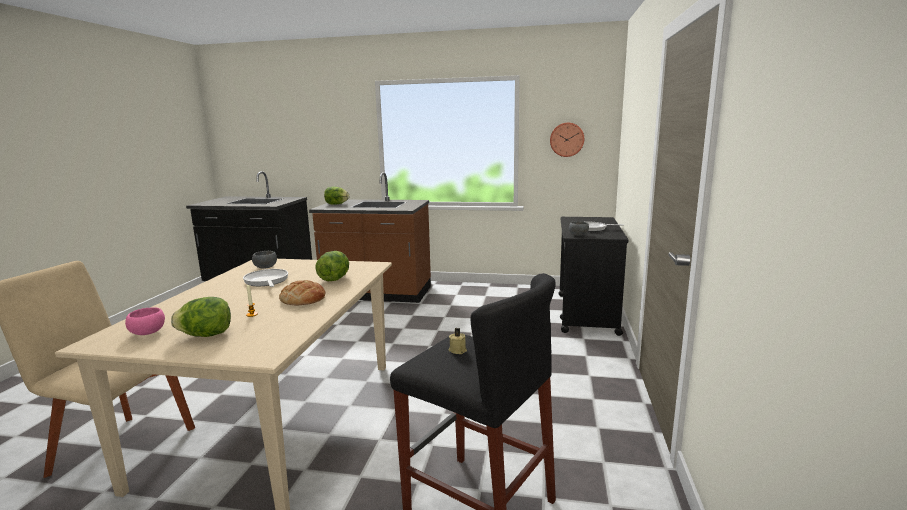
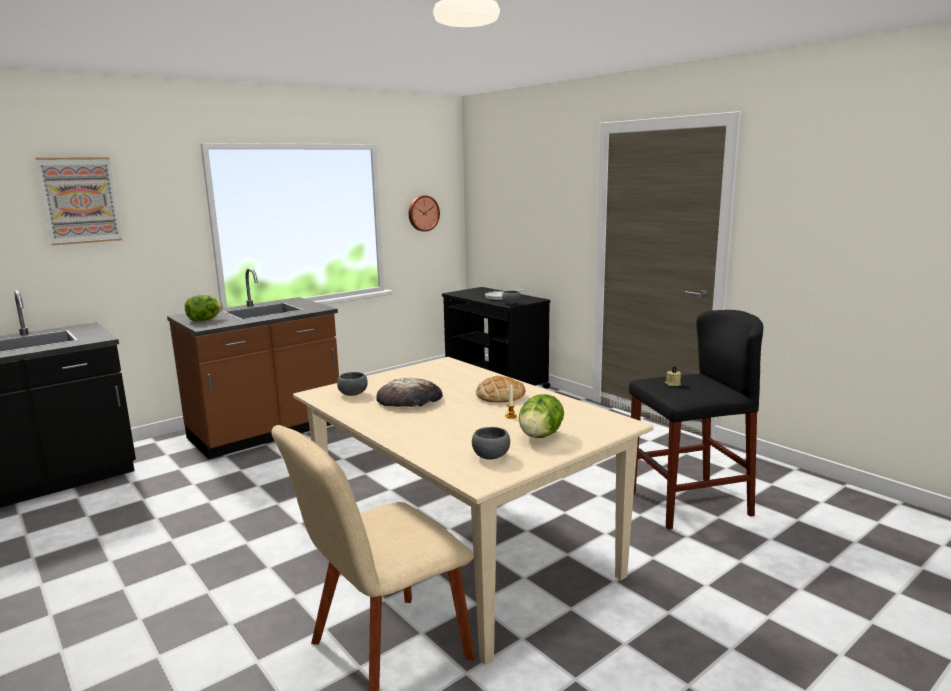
camera: 50 degrees left, 0 degrees up
pink bowl [125,307,165,335] -> grey bowl [472,427,510,460]
frying pan [243,269,288,287] -> bread [376,378,443,407]
lettuce [315,251,349,281] -> none
none -> picture [36,157,122,245]

